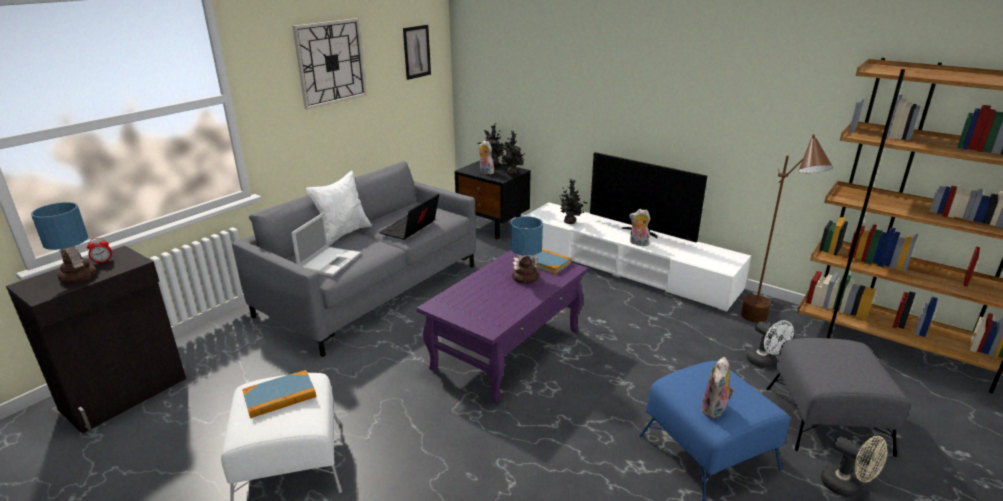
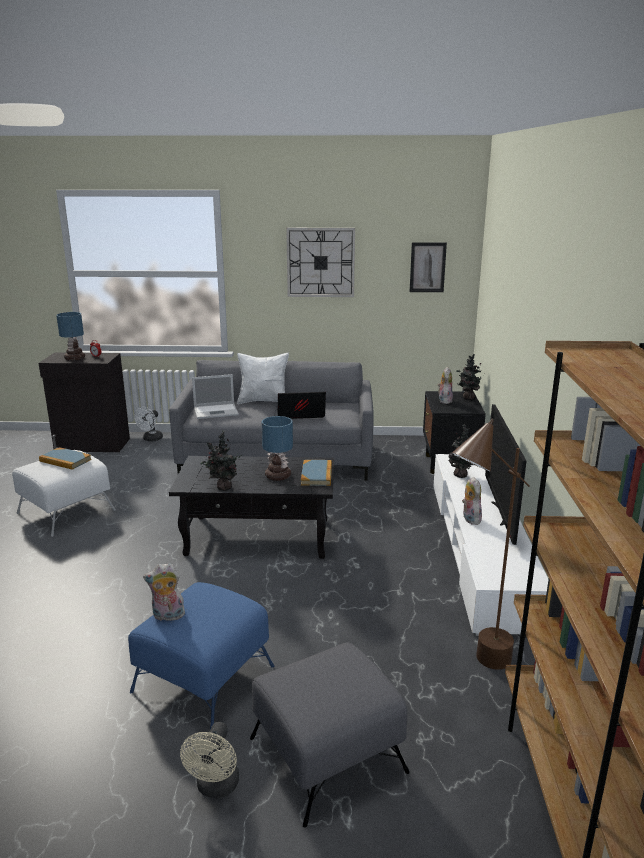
camera: 55 degrees right, 5 degrees down
purple coffee table [417,250,588,403] -> black coffee table [169,456,334,559]
potted plant [501,131,525,175] -> potted plant moved to [201,430,243,491]
white fan [746,320,794,368] -> white fan moved to [134,407,163,441]

